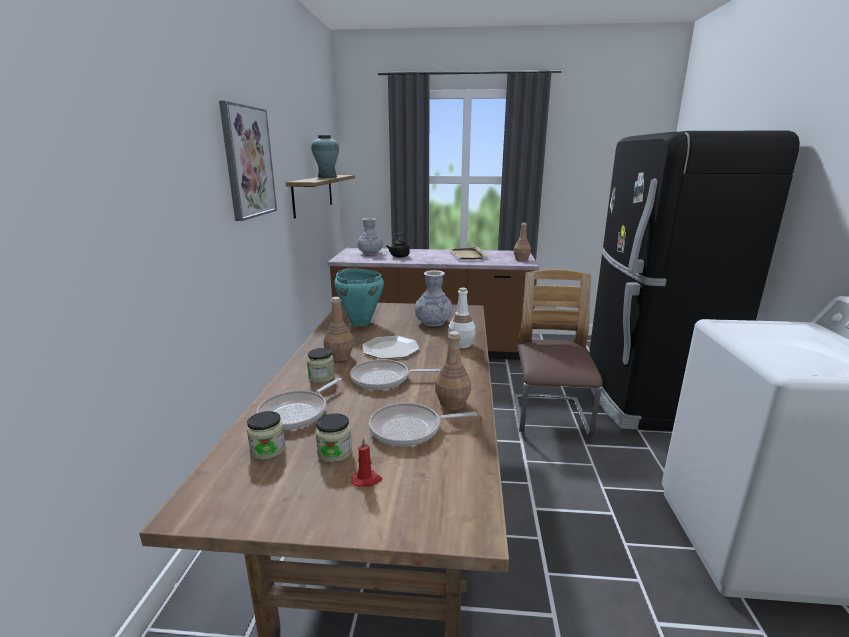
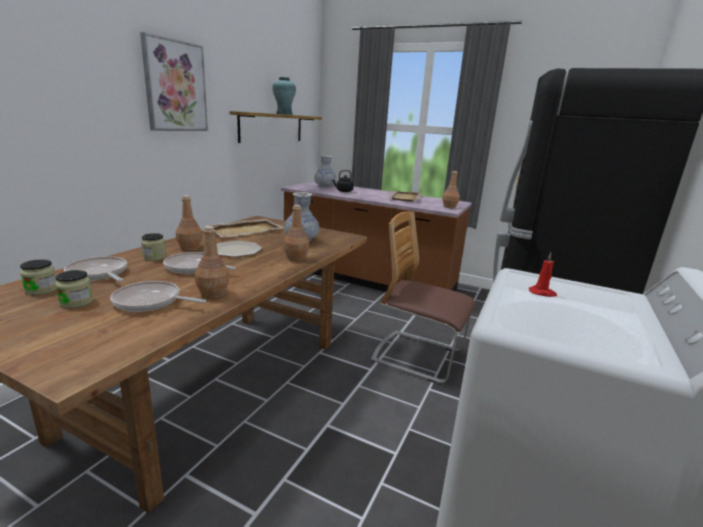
camera: 20 degrees right, 0 degrees up
frying pan [257,378,342,430] -> frying pan turned 75 degrees clockwise [64,256,127,282]
turquoise cooking pot [334,269,384,326] -> beige tray [206,219,284,238]
red candle [351,438,382,487] -> red candle moved to [529,253,557,297]
white bottle [448,288,476,348] -> brown bottle [284,205,309,261]
chair [513,269,603,436] -> chair turned 90 degrees counterclockwise [371,212,475,383]

